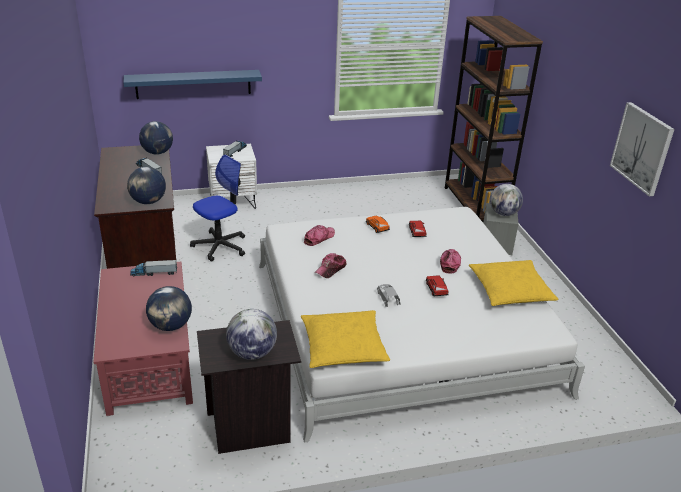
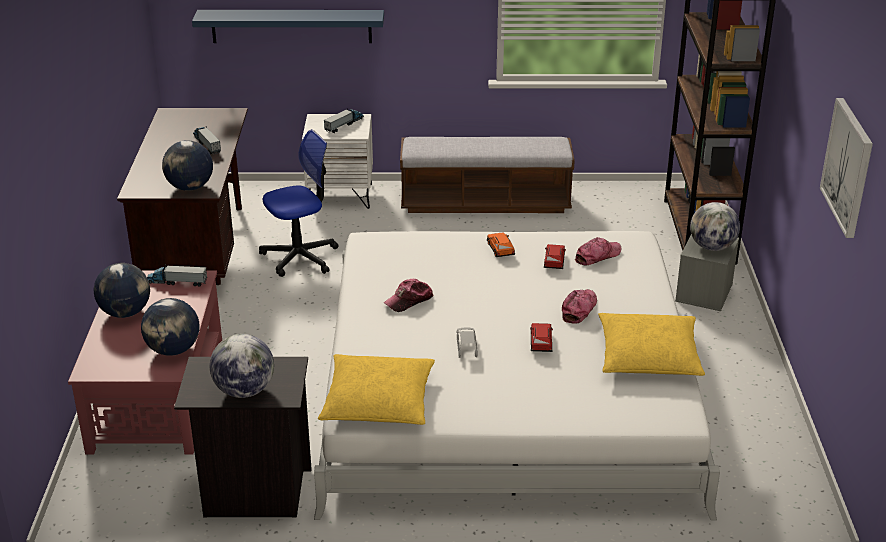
camera: 15 degrees right, 0 degrees up
globe [139,121,173,155] -> globe moved to [94,263,150,318]
cap [304,225,335,246] -> cap moved to [575,237,621,266]
none -> bench [400,137,575,213]

